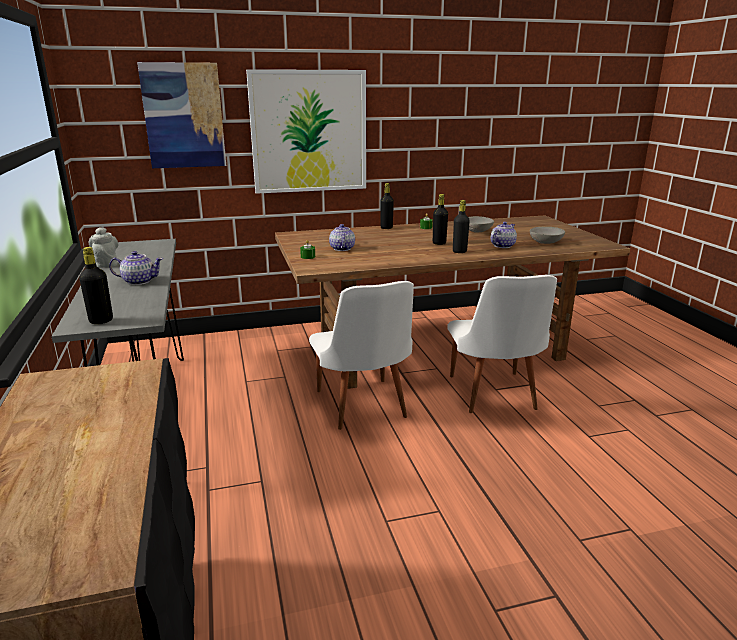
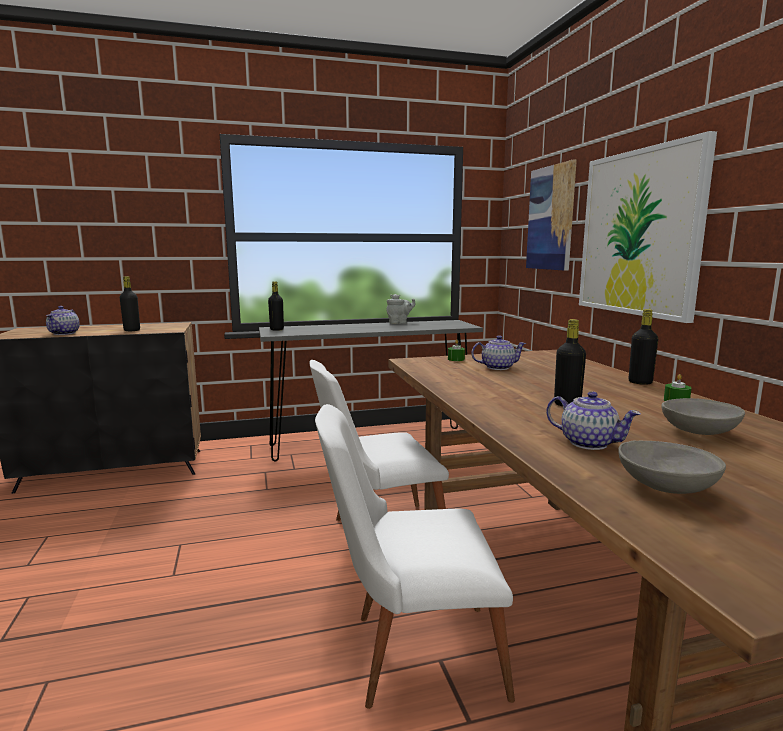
camera: 90 degrees right, 10 degrees down
teapot [109,251,163,285] -> teapot moved to [46,306,80,335]
black bottle [453,200,470,253] -> black bottle moved to [120,276,140,331]

